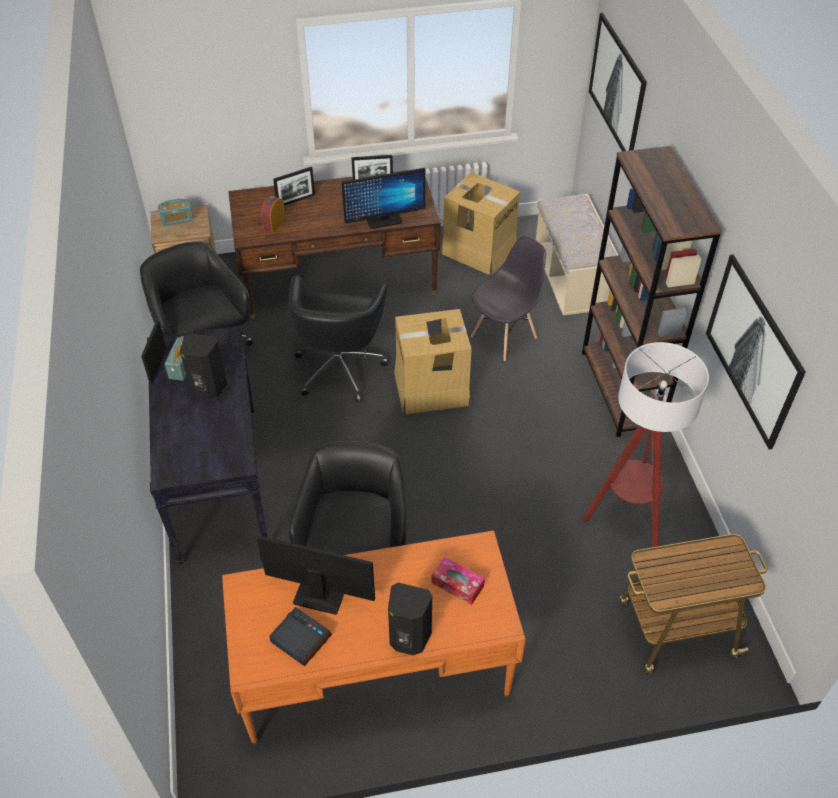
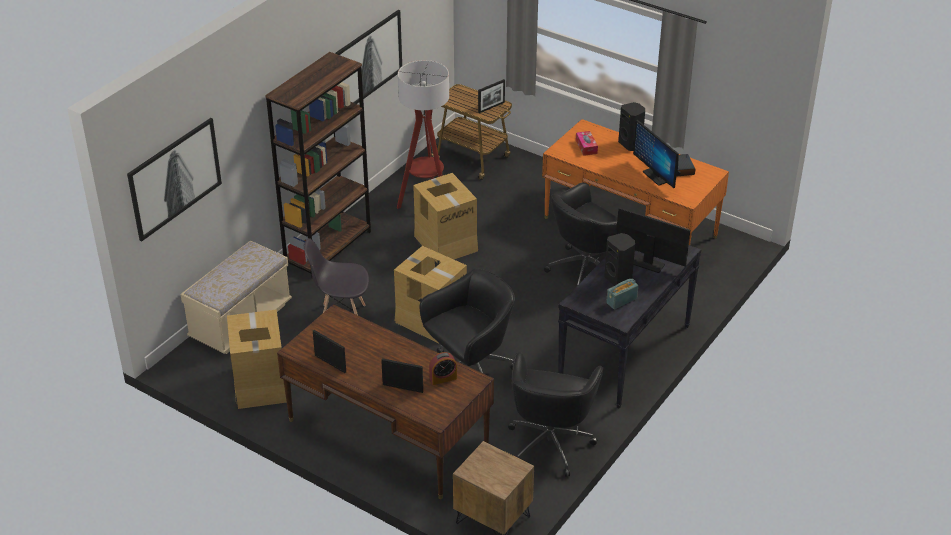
camera: 135 degrees left, 10 degrees down
picture frame [141,320,167,384] -> picture frame moved to [478,79,505,113]
radio [158,199,193,226] -> none
monitor [342,168,425,229] -> monitor moved to [616,207,690,273]
none -> cardboard box [413,173,478,264]

